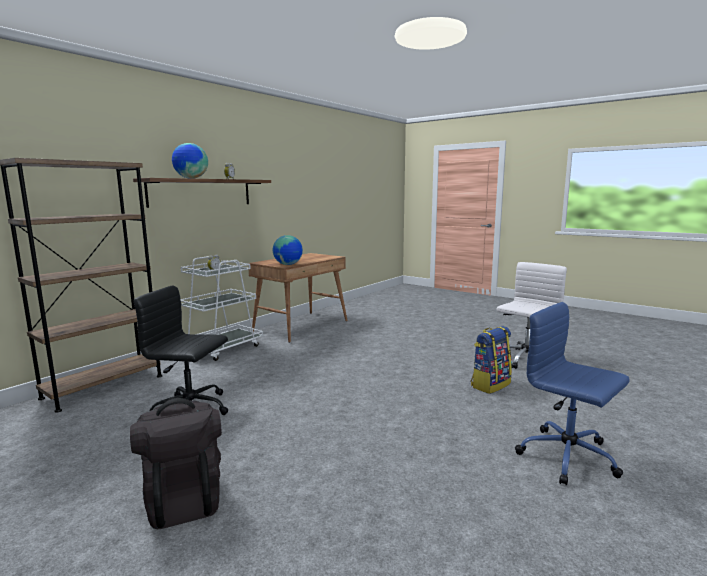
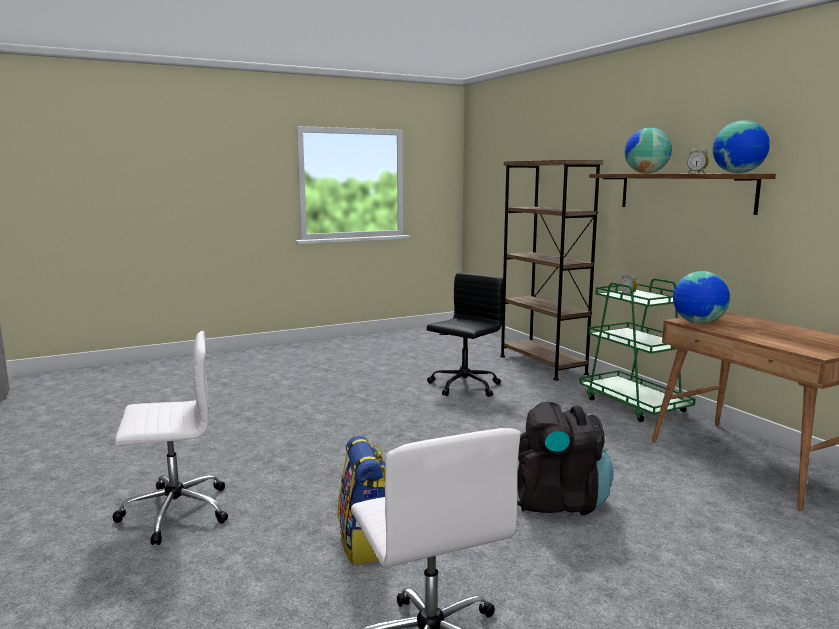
camera: 115 degrees right, 0 degrees up
black backpack [130,398,222,529] -> black backpack moved to [517,401,614,516]
white cart [181,256,263,361] -> green cart [580,278,696,422]
blue office chair [515,302,630,485] -> white office chair [112,331,228,545]
none -> globe [713,120,770,173]

